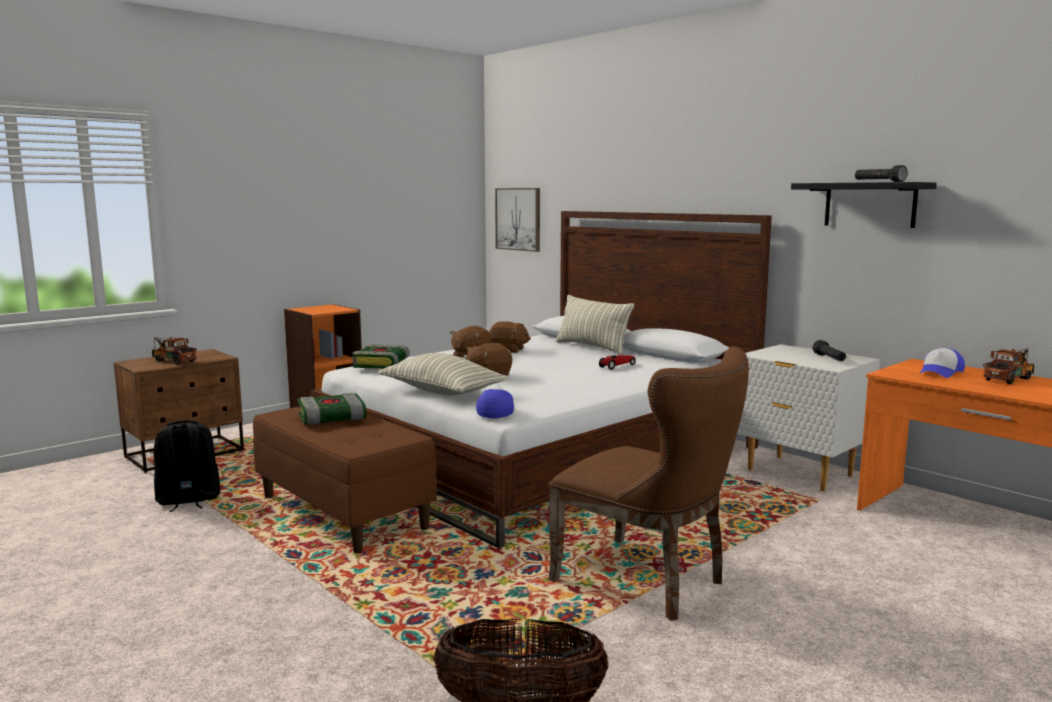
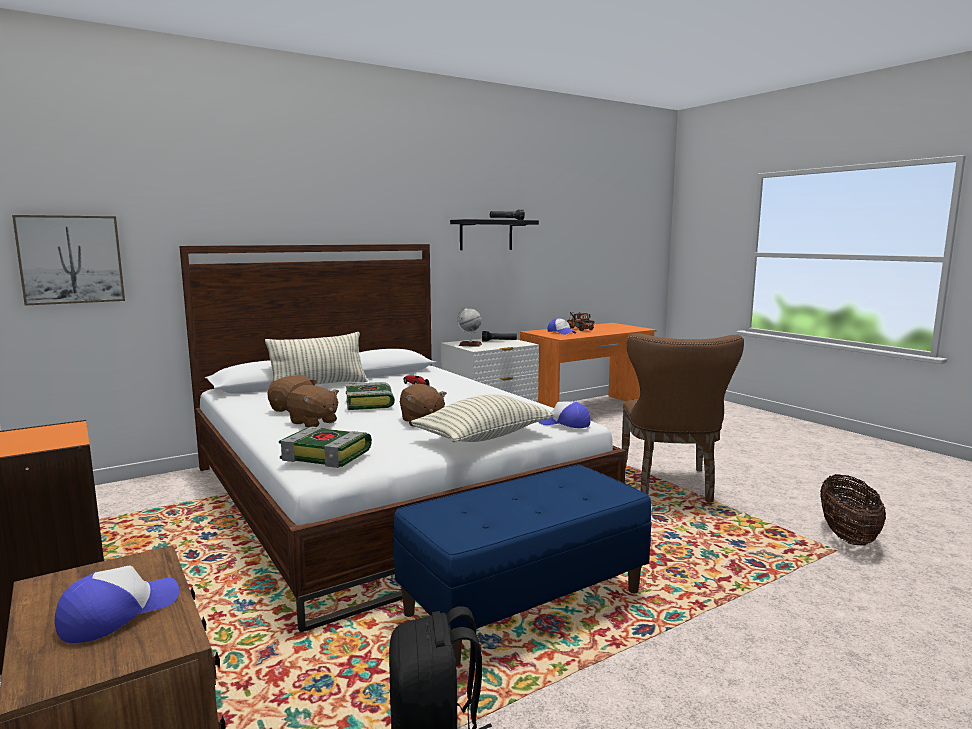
camera: 80 degrees left, 0 degrees up
toy truck [152,337,197,365] -> cap [54,566,179,643]
brown bench [253,406,437,553] -> blue bench [393,464,652,667]
book [297,393,366,425] -> book moved to [346,382,395,410]
brown chair [549,346,749,621] -> brown chair turned 135 degrees clockwise [622,333,744,503]
none -> globe [457,307,482,347]

